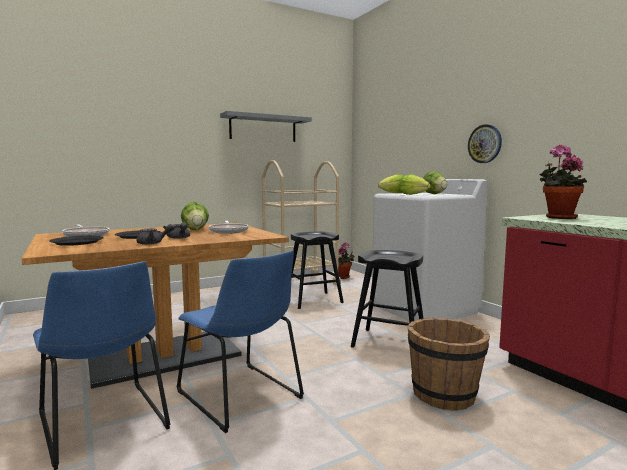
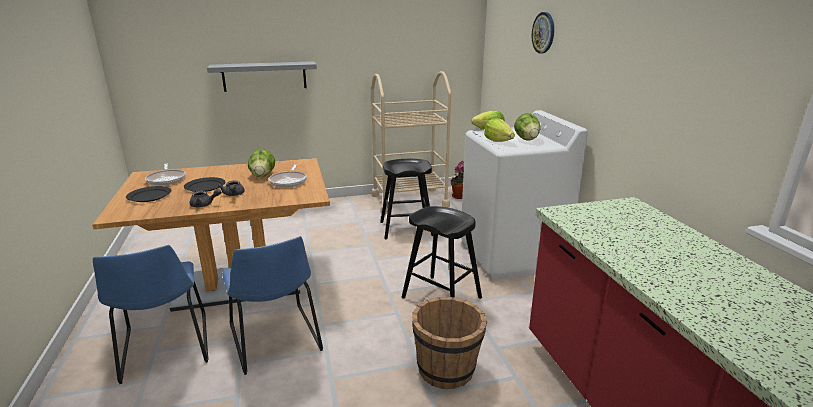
camera: 15 degrees right, 15 degrees up
grey shelf [220,111,312,142] -> grey shelf moved to [207,61,317,92]
wall clock [468,124,502,163] -> wall clock moved to [532,12,554,54]
potted plant [539,145,587,219] -> none

